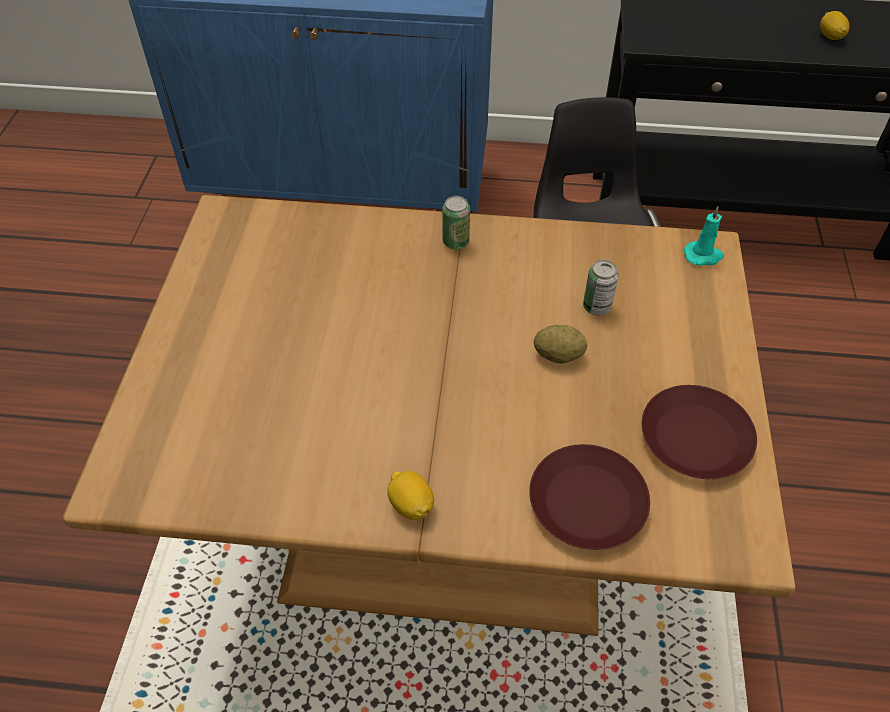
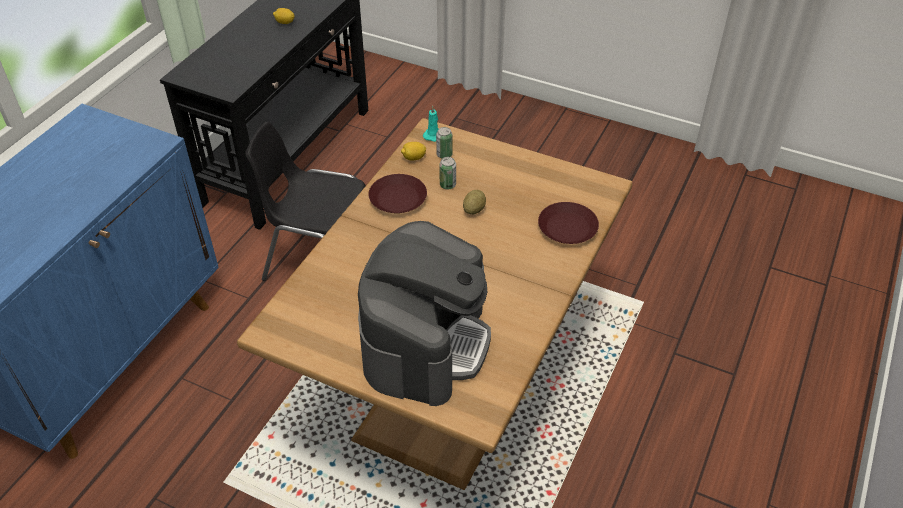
camera: 70 degrees left, 5 degrees down
lemon [387,471,434,520] -> lemon moved to [401,142,426,161]
can [442,196,470,249] -> can moved to [436,127,453,158]
brown plate [642,385,757,479] -> brown plate moved to [368,174,427,213]
none -> coffee machine [358,221,491,406]

